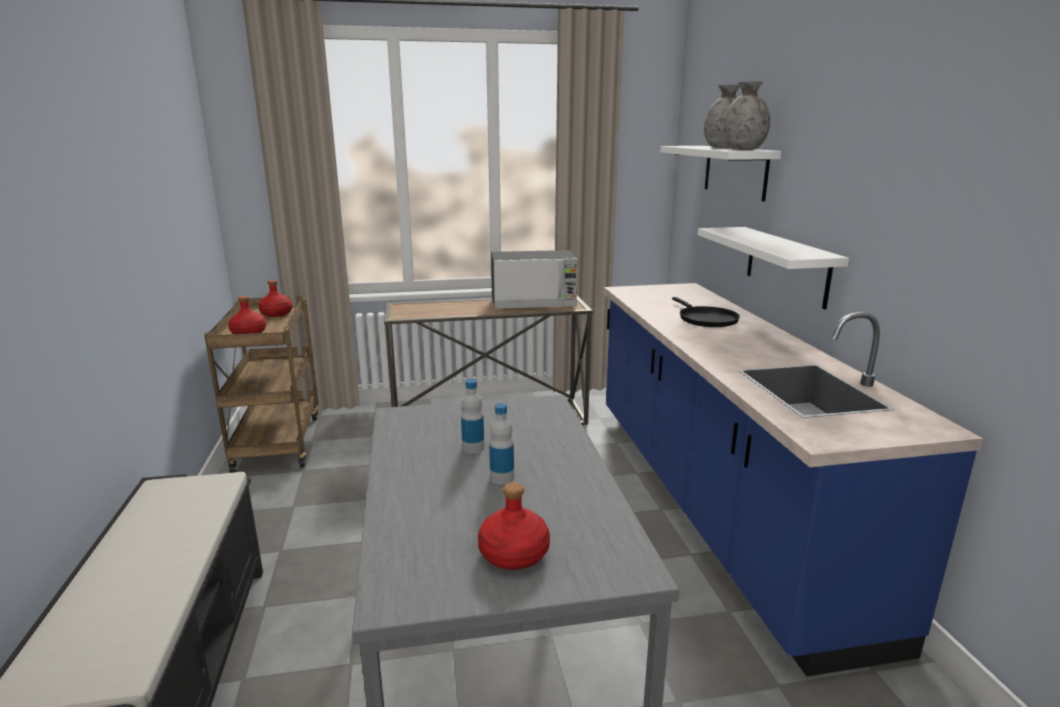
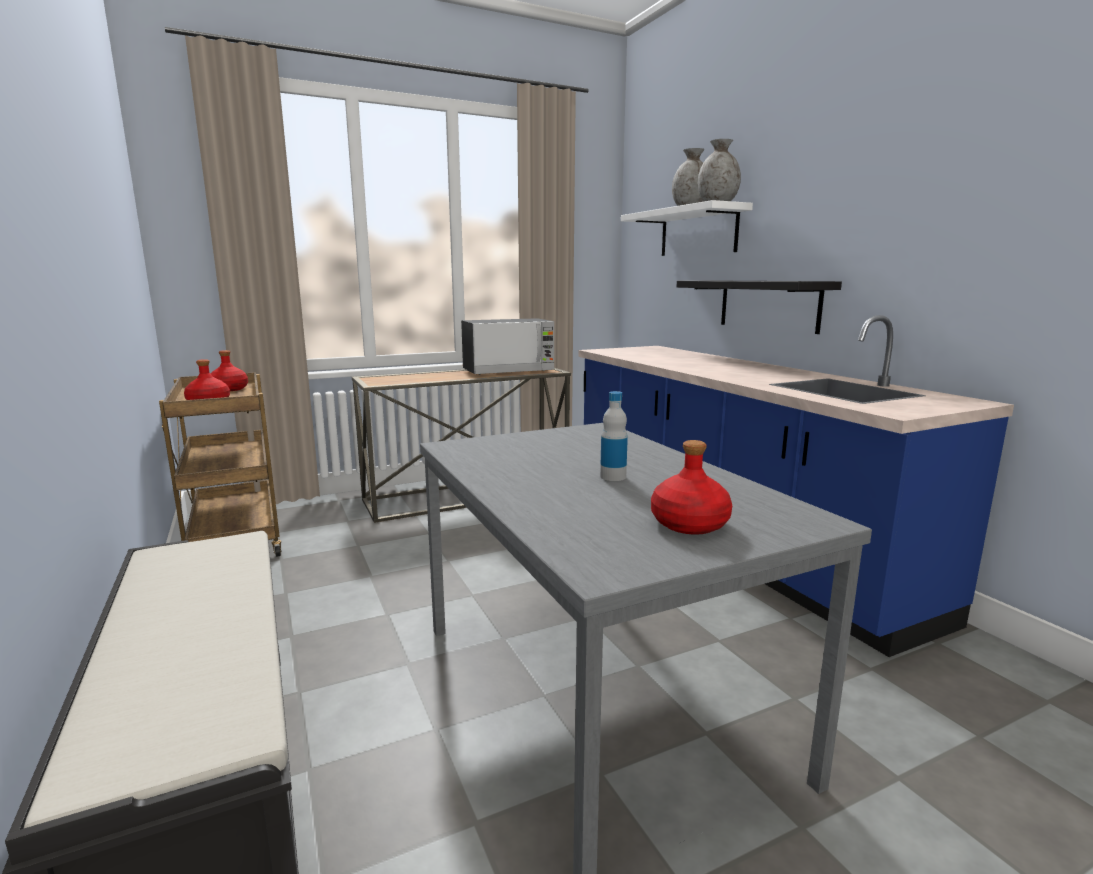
camera: 15 degrees left, 5 degrees down
bottle [461,379,484,454] -> none
black frying pan [672,297,740,327] -> none
white shelf [698,227,849,309] -> black shelf [677,280,842,334]

